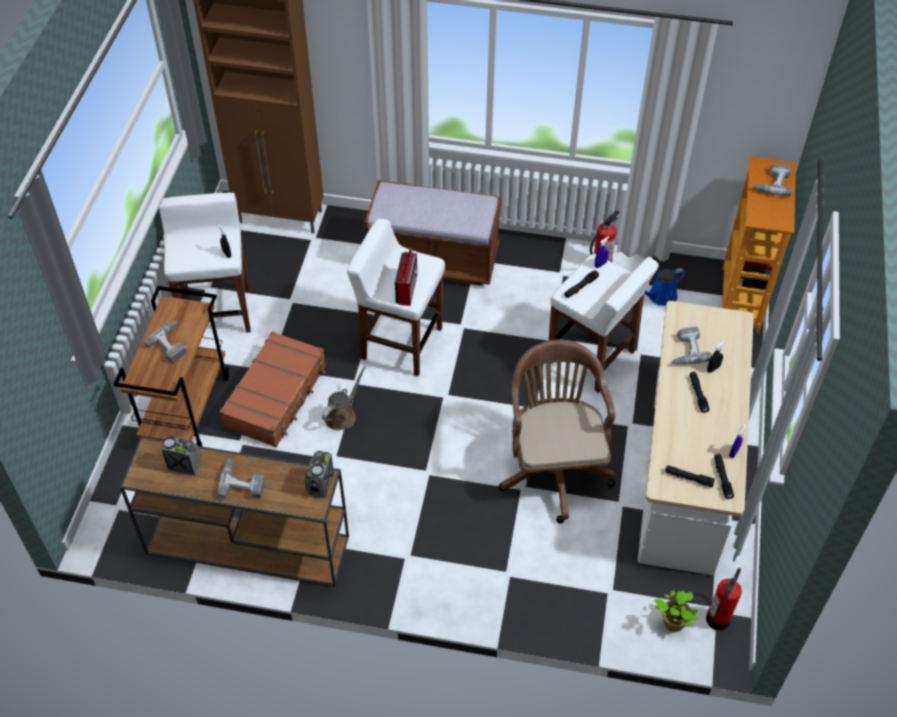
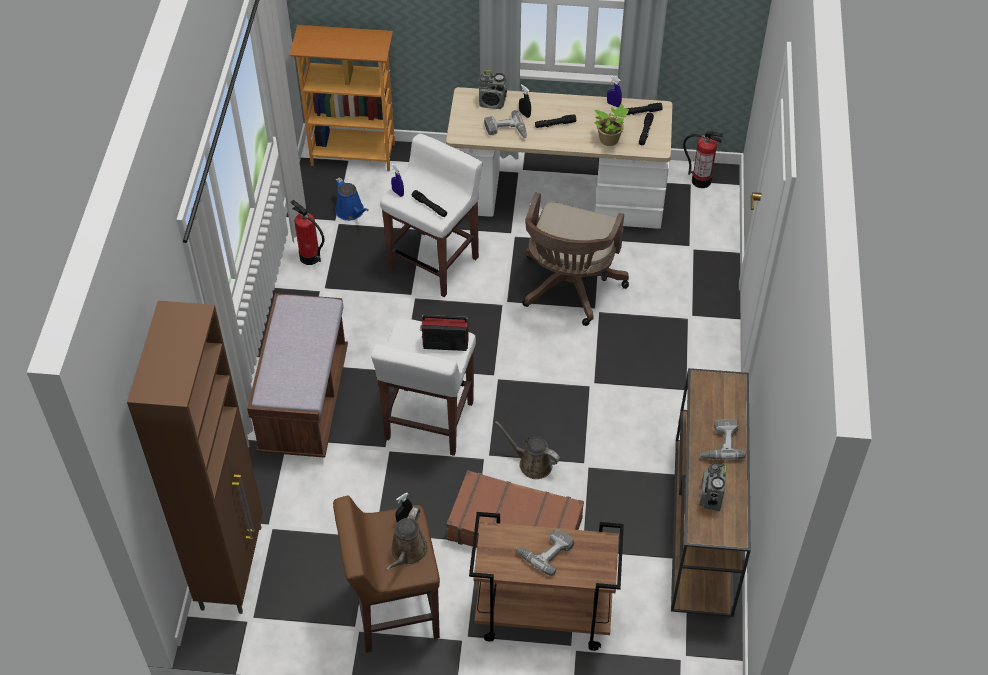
camera: 95 degrees left, 0 degrees up
white stool [159,193,251,333] -> brown stool [333,496,440,653]
radio [304,451,334,498] -> radio moved to [478,70,507,109]
brown office chair [499,340,616,524] -> brown office chair turned 60 degrees counterclockwise [522,192,629,326]
potted plant [654,590,699,632] -> potted plant moved to [594,104,629,146]
power drill [752,163,792,196] -> none
none -> brown watering can [386,507,428,571]

